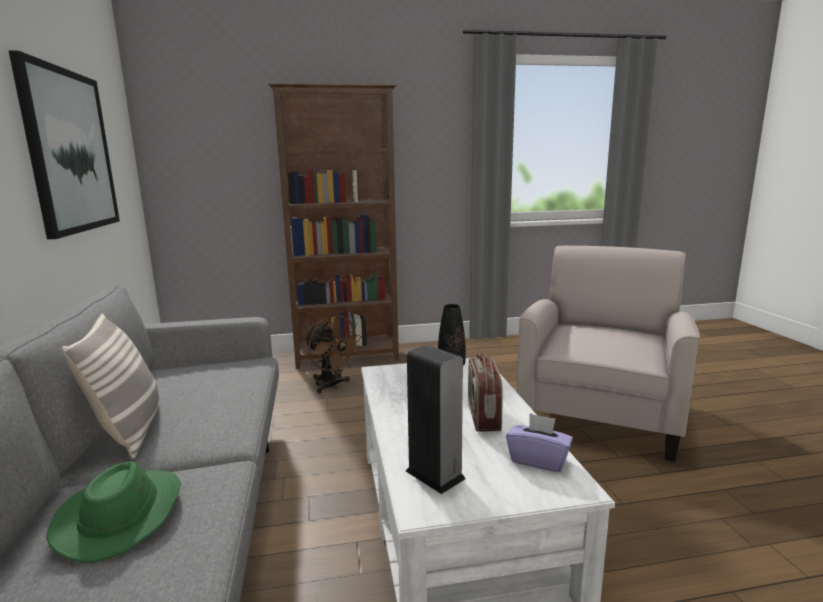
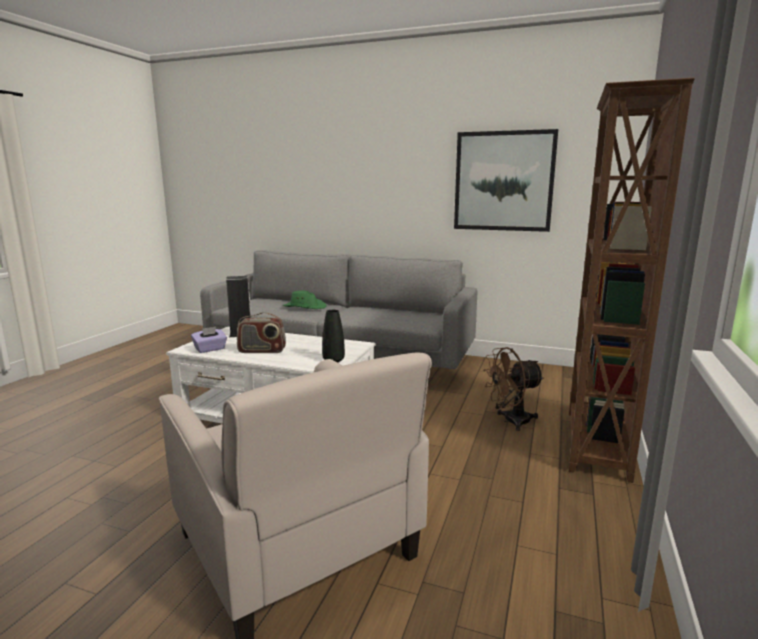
camera: 120 degrees right, 0 degrees up
pillow [61,313,159,459] -> none
radio [468,353,503,432] -> radio turned 150 degrees clockwise [237,312,286,353]

